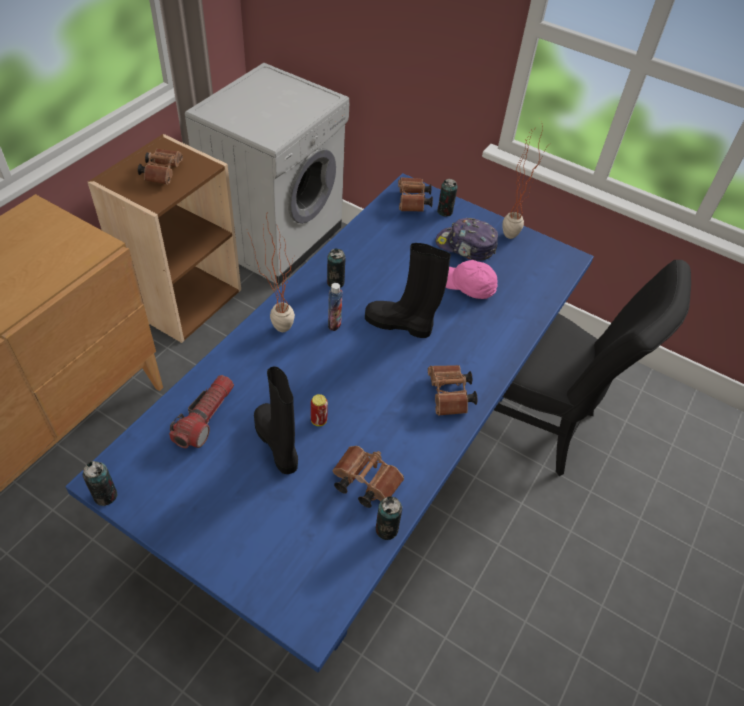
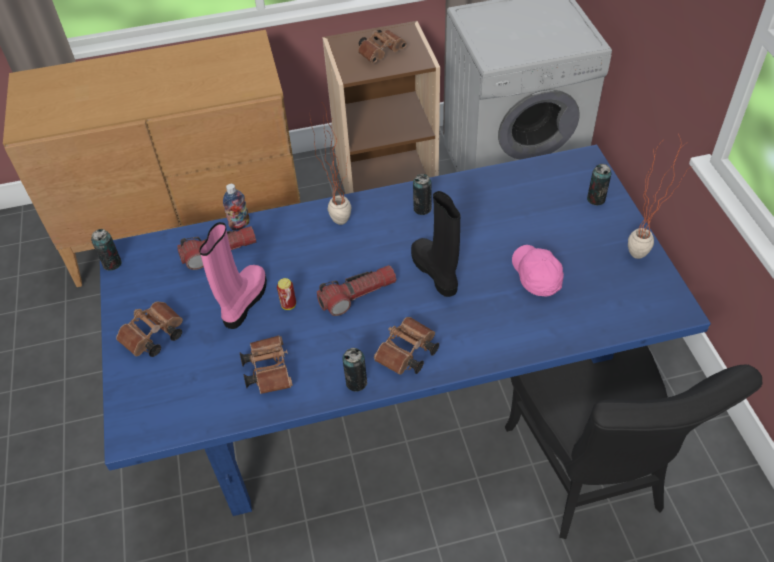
camera: 50 degrees right, 0 degrees up
black boot [254,366,298,474] -> pink boot [199,222,267,329]
bottle [328,283,343,331] -> bottle moved to [223,184,249,230]
can [376,496,402,540] -> can moved to [342,348,367,392]
brown binoculars [398,177,433,212] -> brown binoculars moved to [116,302,183,357]
cap [435,218,498,260] -> none
none -> flashlight [317,265,396,316]

